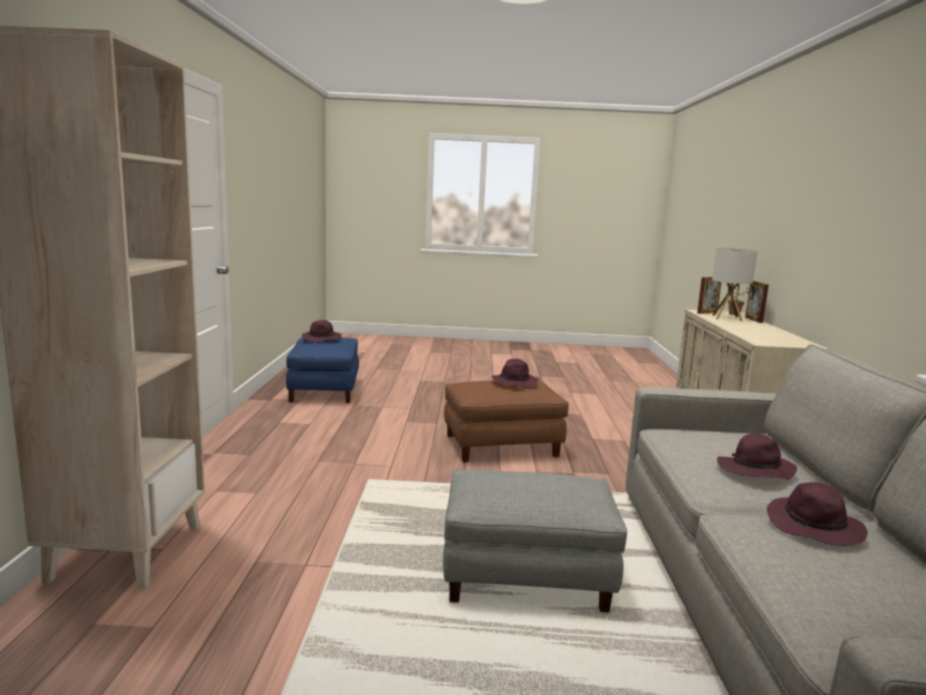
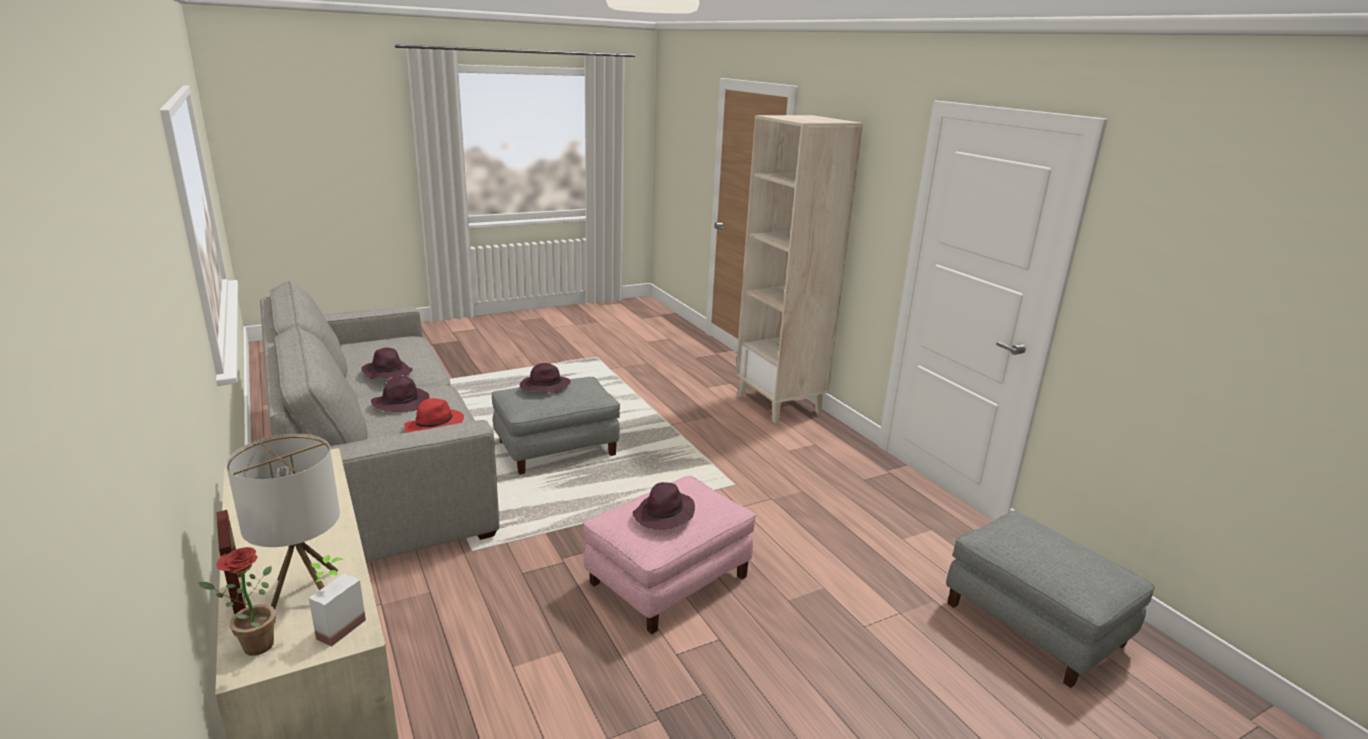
camera: 150 degrees right, 10 degrees up
blue ottoman [286,337,359,403] -> grey ottoman [946,511,1155,688]
purple hat [302,320,342,343] -> purple hat moved to [520,363,571,393]
brown ottoman [444,380,569,462] -> pink ottoman [583,476,756,634]
picture frame [697,277,722,314] -> potted plant [309,555,366,647]
none -> red hat [404,398,464,432]

